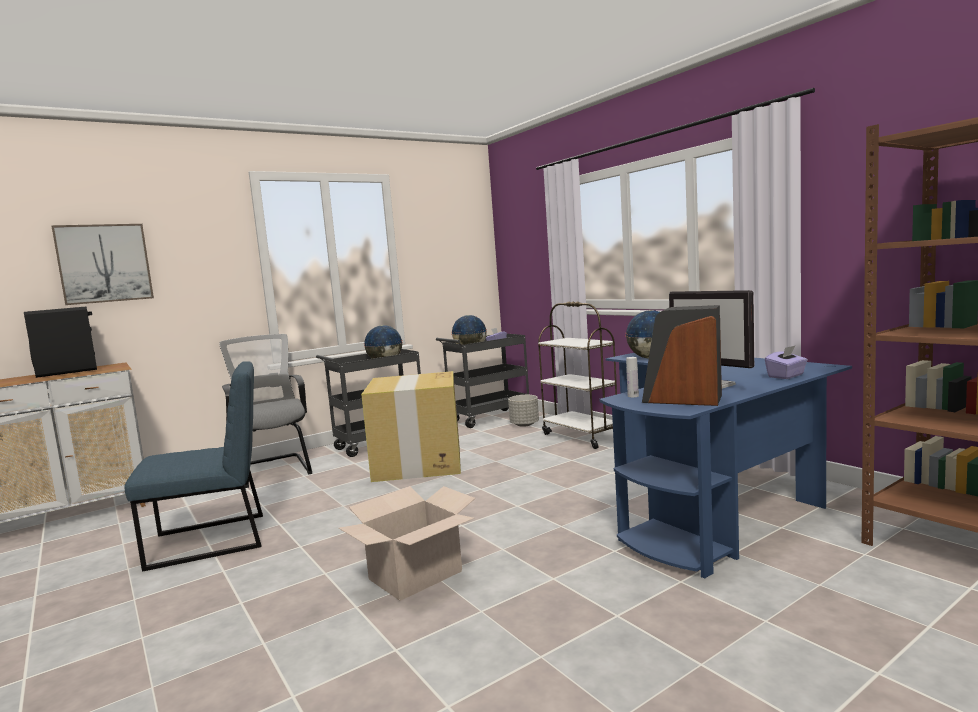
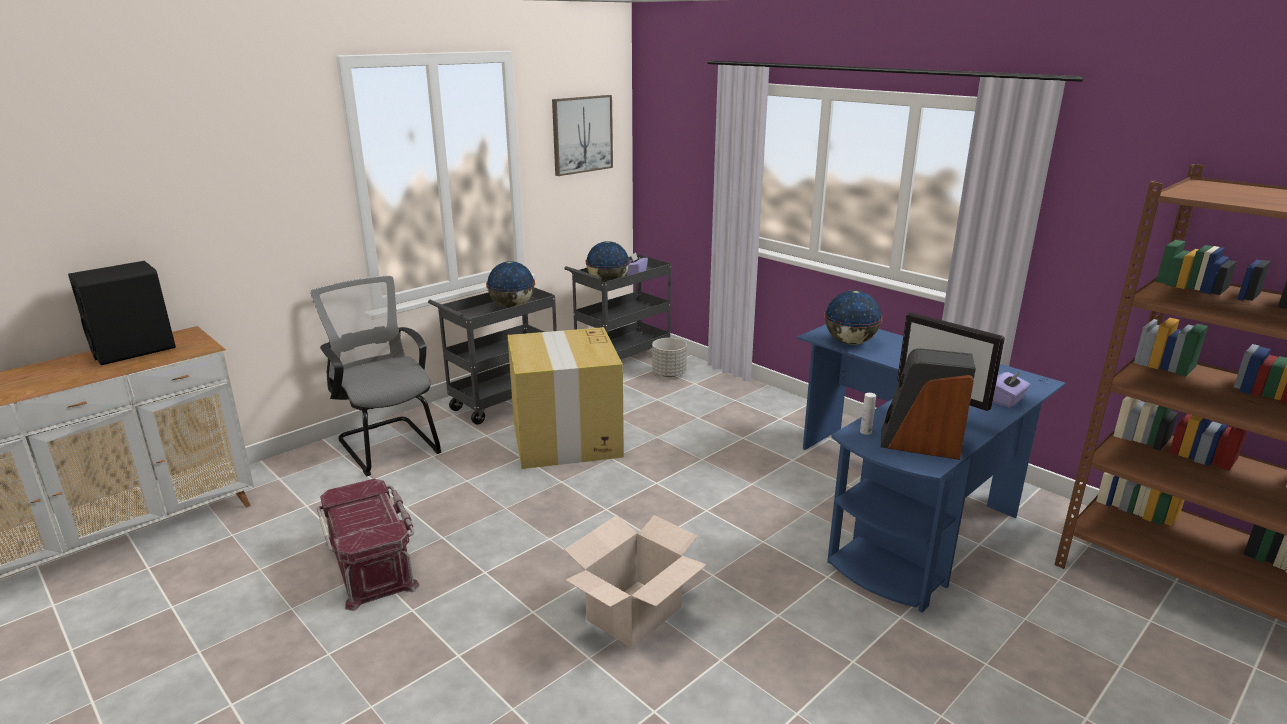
camera: 10 degrees left, 15 degrees up
picture [51,224,154,305] -> picture moved to [552,95,613,176]
blue chair [124,361,263,572] -> red storage box [317,479,420,611]
white cart [538,302,617,449] -> none

